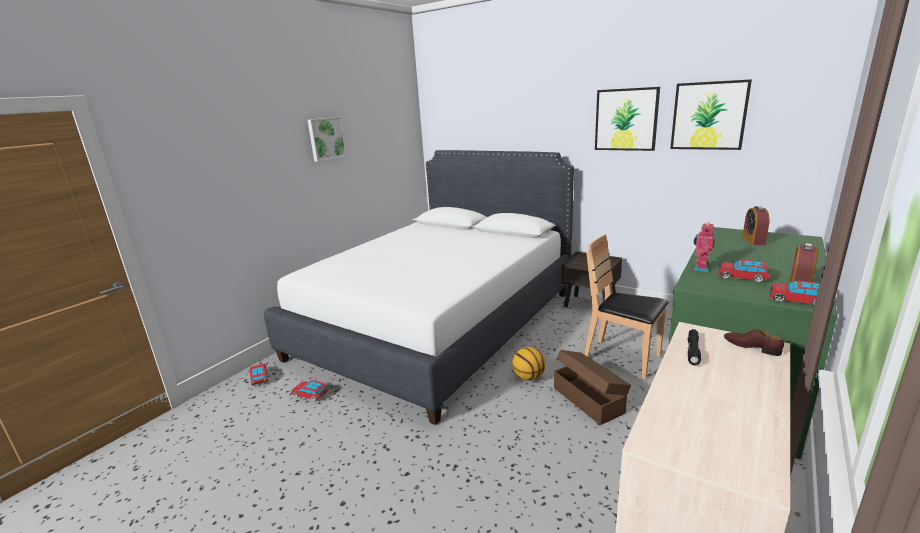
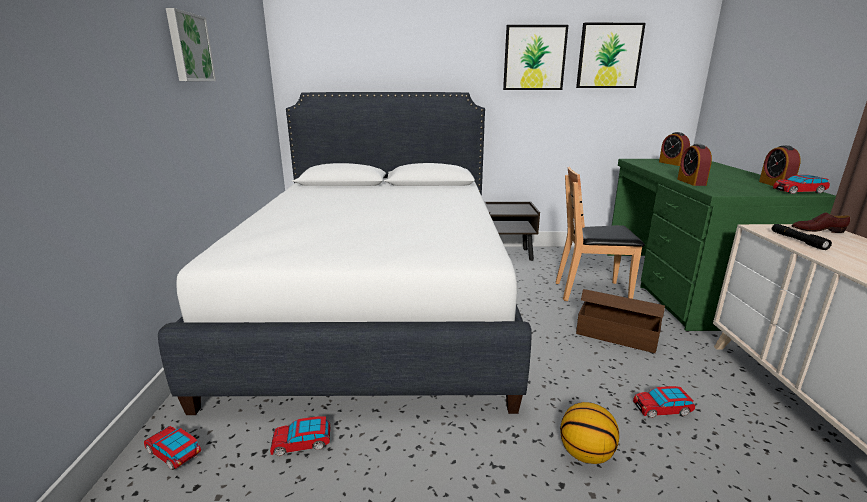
camera: 35 degrees left, 0 degrees up
basketball [512,347,545,381] -> basketball moved to [560,402,619,464]
toy robot [694,222,715,272] -> alarm clock [677,144,712,186]
toy car [718,260,769,282] -> toy car moved to [633,386,695,418]

